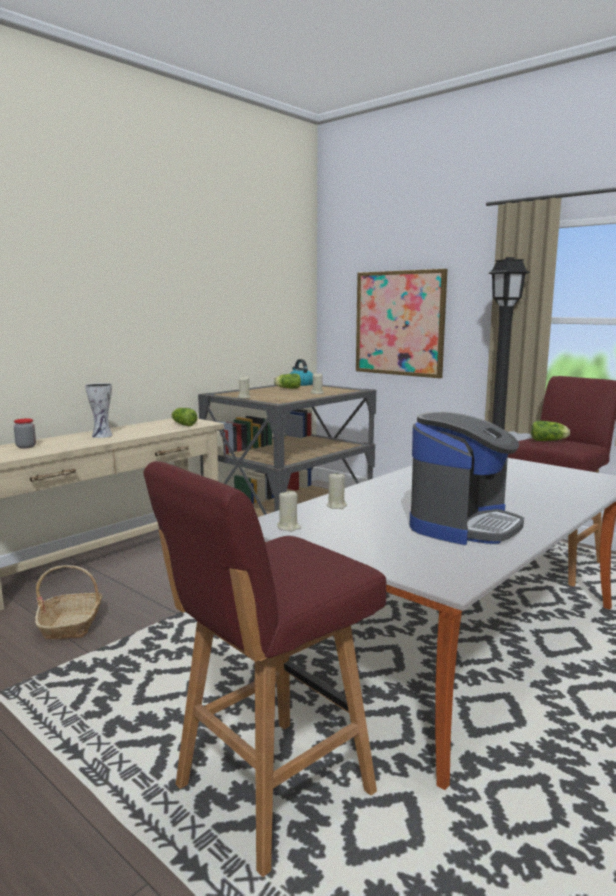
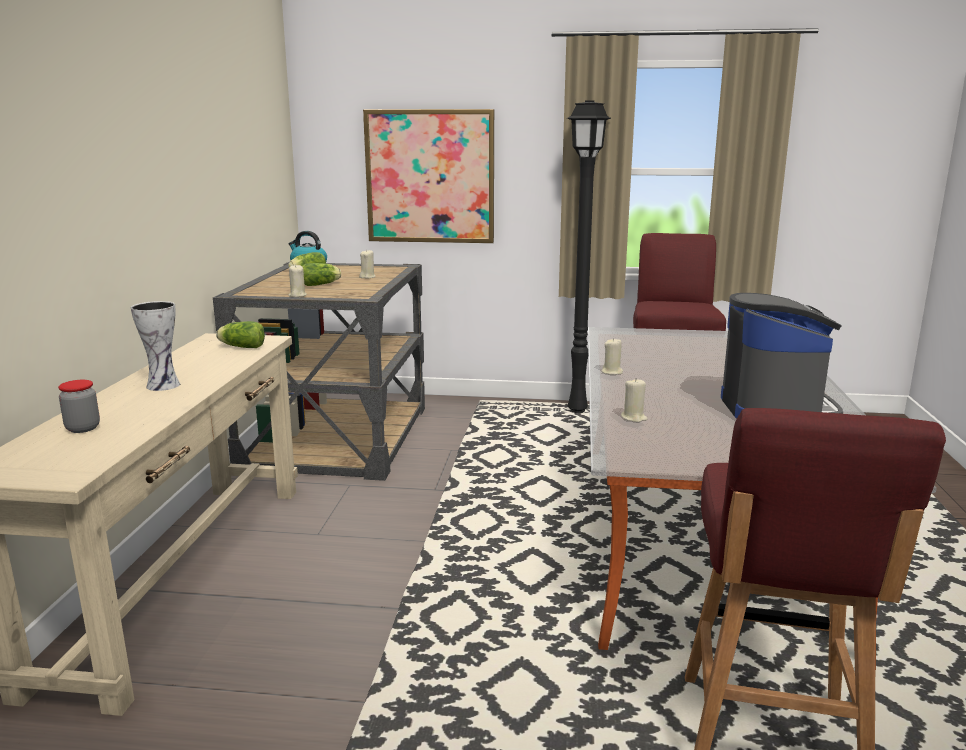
camera: 35 degrees left, 5 degrees up
basket [35,565,103,640] -> none
beige candle [277,490,301,531] -> beige candle moved to [601,338,623,375]
lettuce [531,421,570,441] -> lettuce moved to [302,263,341,286]

